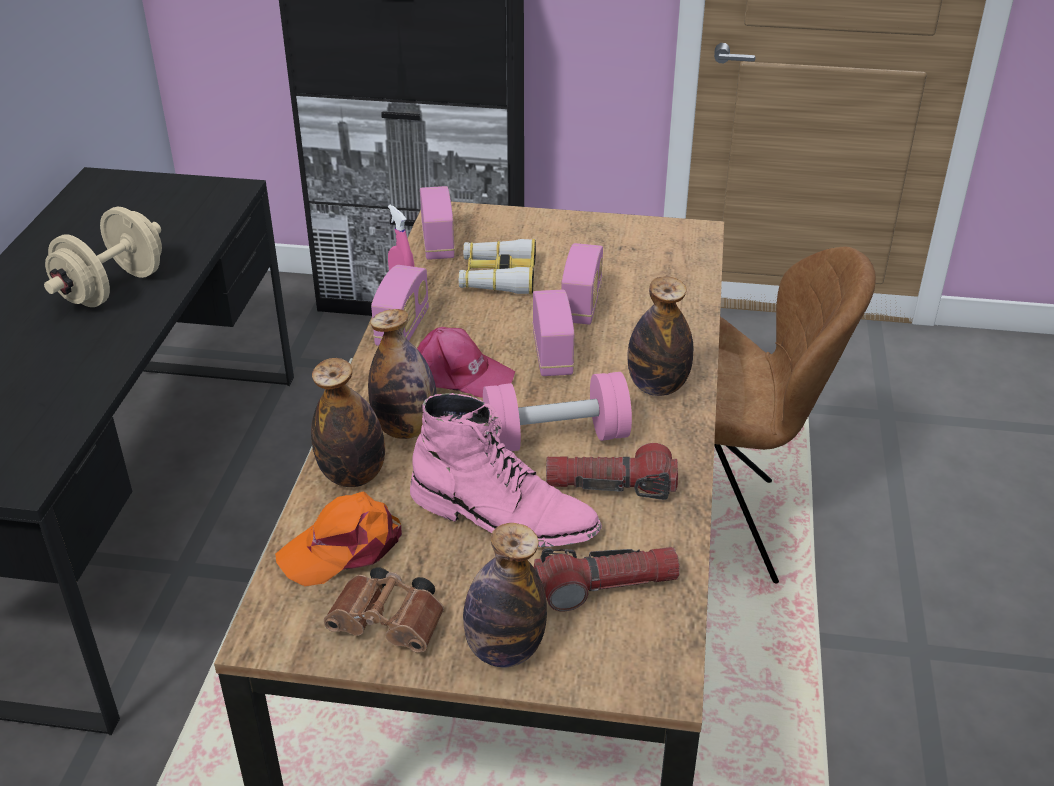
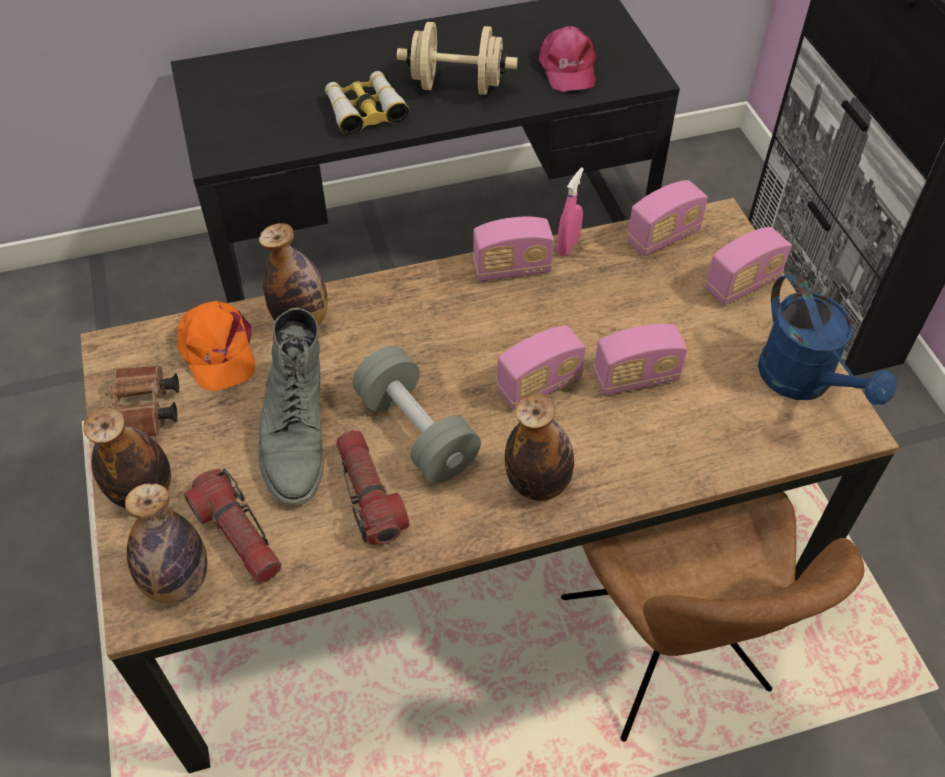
camera: 65 degrees right, 15 degrees up
orange cap [275,491,402,586] -> orange cap turned 150 degrees counterclockwise [177,301,255,392]
bottle [368,309,437,439] -> bottle moved to [125,483,207,603]
pink boot [410,393,602,547] -> grey boot [258,308,324,505]
pink cap [417,327,515,398] -> pink cap moved to [539,26,596,92]
binoculars [459,239,536,295] -> binoculars moved to [325,71,409,135]
pink dumbbell [483,372,632,451] -> grey dumbbell [352,346,481,483]
none -> radio [705,227,792,305]
none -> blue watering can [758,273,897,406]

